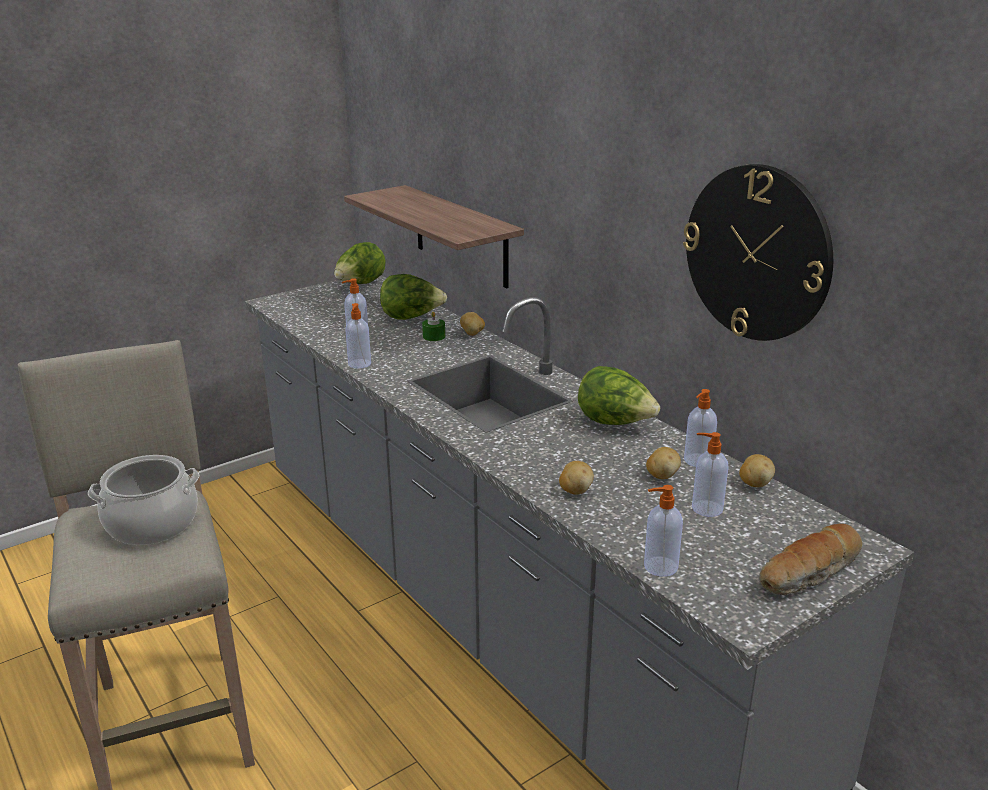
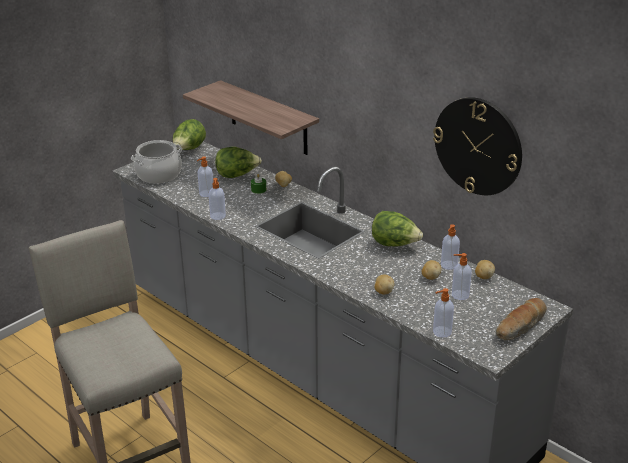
camera: 10 degrees left, 5 degrees up
cooking pot [88,455,199,545] -> cooking pot moved to [131,140,182,183]

